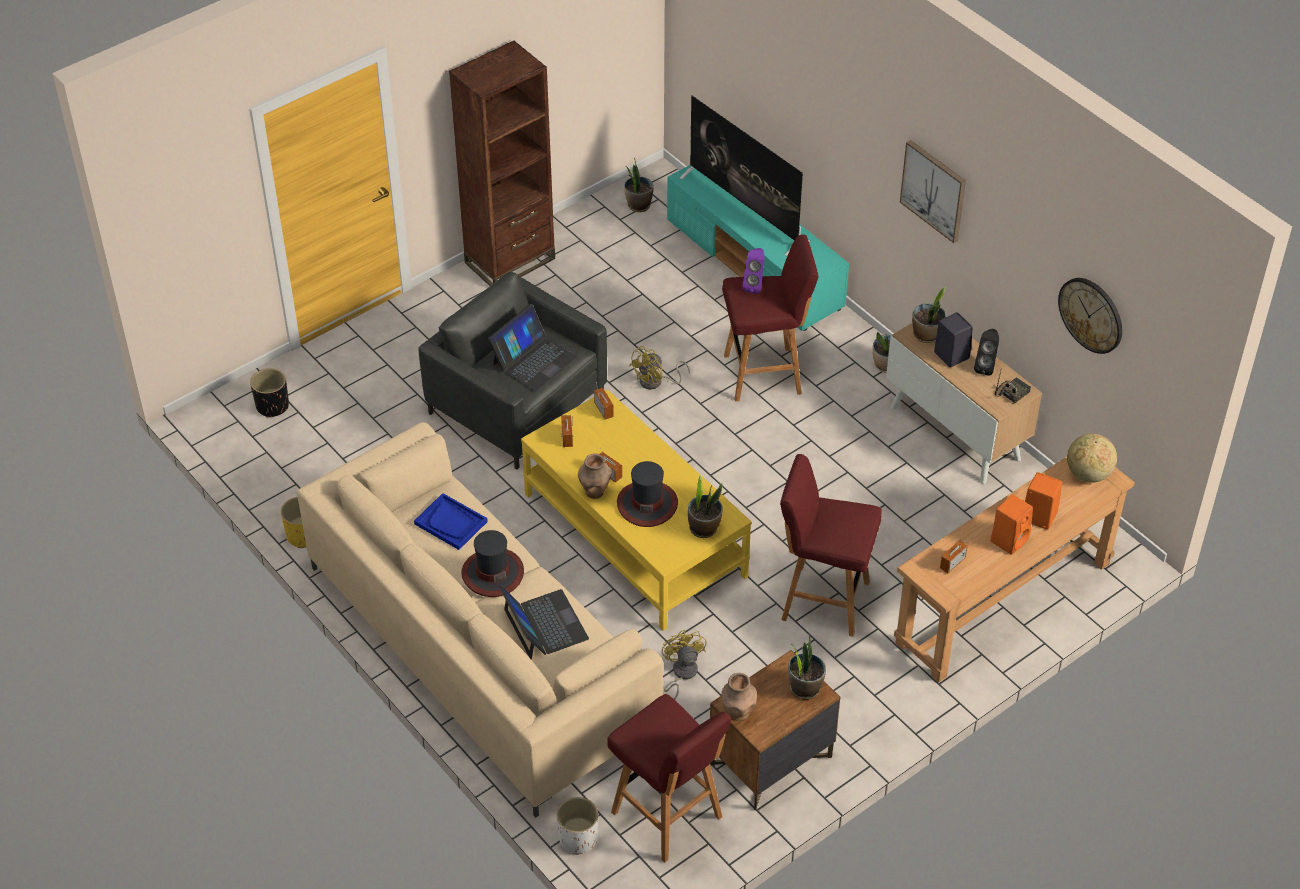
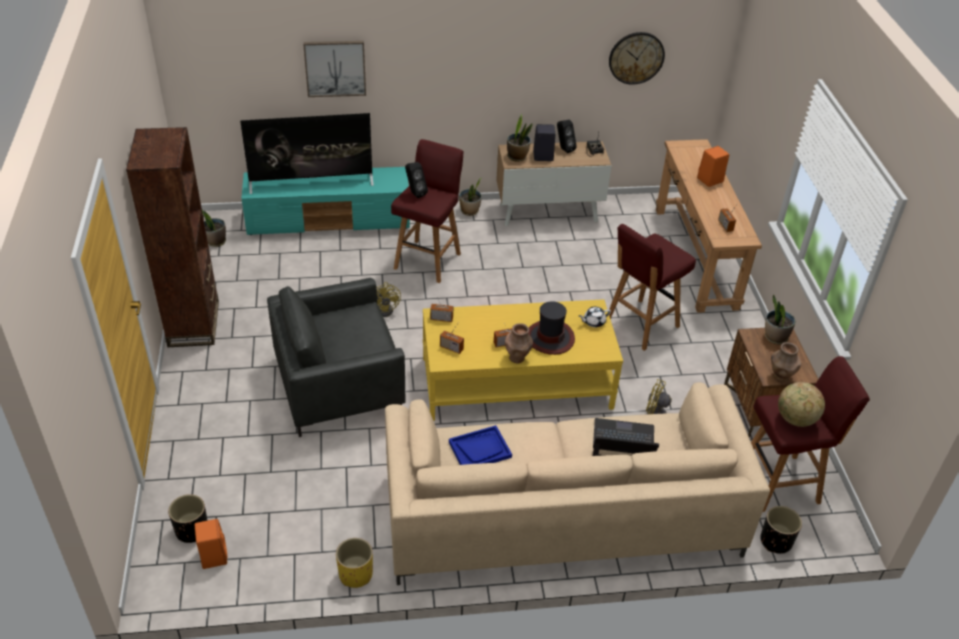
camera: 60 degrees left, 5 degrees down
hat [461,530,524,597] -> none
laptop [488,304,577,391] -> none
white planter [556,797,598,855] -> black planter [760,506,802,554]
potted plant [688,474,723,538] -> white teapot [579,306,611,327]
purple speaker [742,248,765,294] -> black speaker [405,162,428,198]
picture [900,140,966,243] -> picture moved to [303,41,366,97]
orange speaker [990,494,1033,555] -> orange speaker moved to [195,519,227,569]
globe [1067,433,1117,483] -> globe moved to [778,382,825,427]

